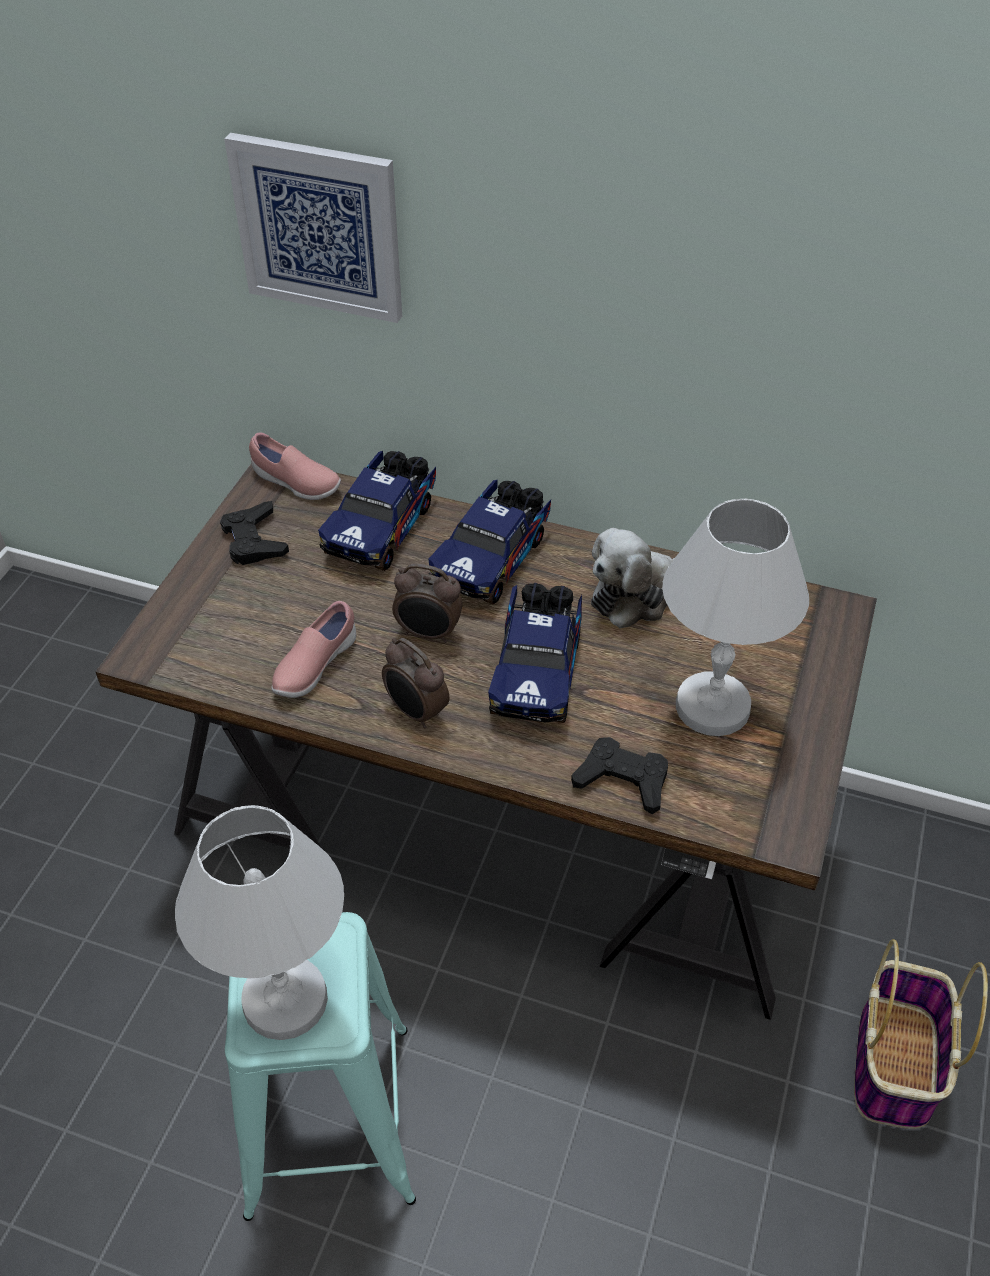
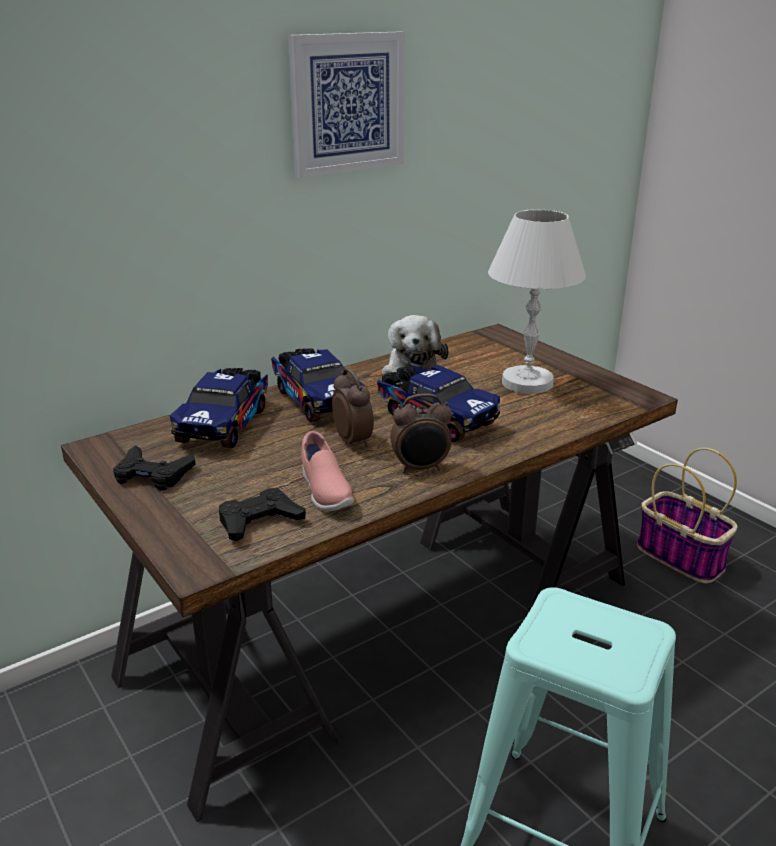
camera: 55 degrees left, 20 degrees down
white table lamp [175,805,344,1040] -> none
picture [224,133,402,323] -> picture moved to [288,32,405,178]
pink shoe [249,433,341,500] -> none
toy truck [318,451,436,571] -> toy truck turned 45 degrees clockwise [170,368,268,448]
alarm clock [392,564,463,643] -> alarm clock turned 75 degrees counterclockwise [332,368,374,449]
black game controller [571,737,668,814] -> black game controller moved to [219,488,306,541]

